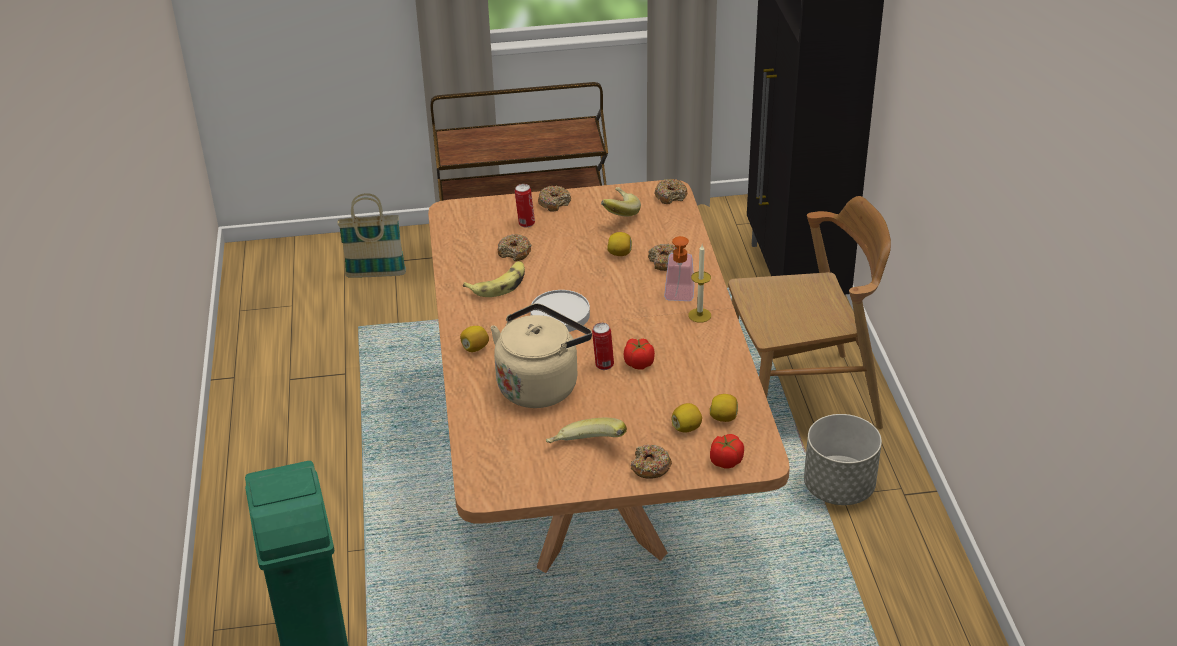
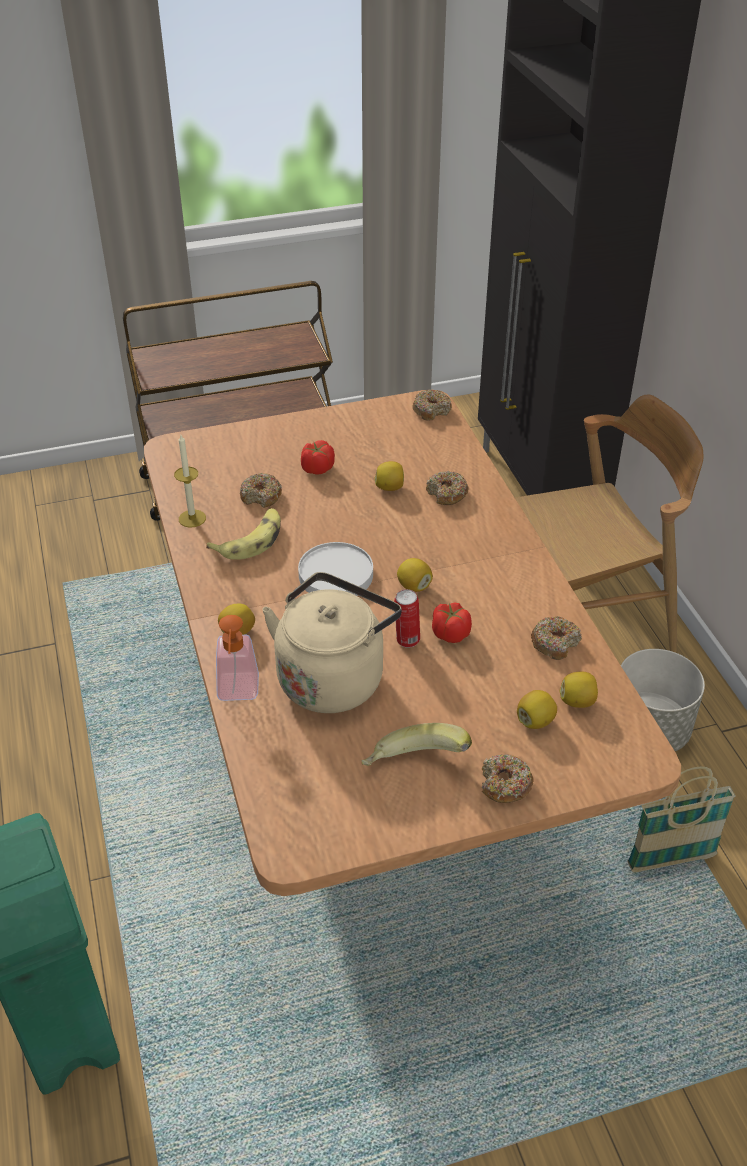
camera: 10 degrees left, 5 degrees up
basket [337,193,406,278] -> basket moved to [627,767,736,872]
can [515,184,535,228] -> none
donut [538,186,571,212] -> donut moved to [531,616,582,660]
banana [601,187,641,217] -> none
soap dispenser [664,236,694,301] -> soap dispenser moved to [216,615,259,701]
candle [688,245,711,323] -> candle moved to [174,435,206,528]
tomato [710,434,744,468] -> tomato moved to [301,440,335,475]
none -> lemon [397,558,433,592]

